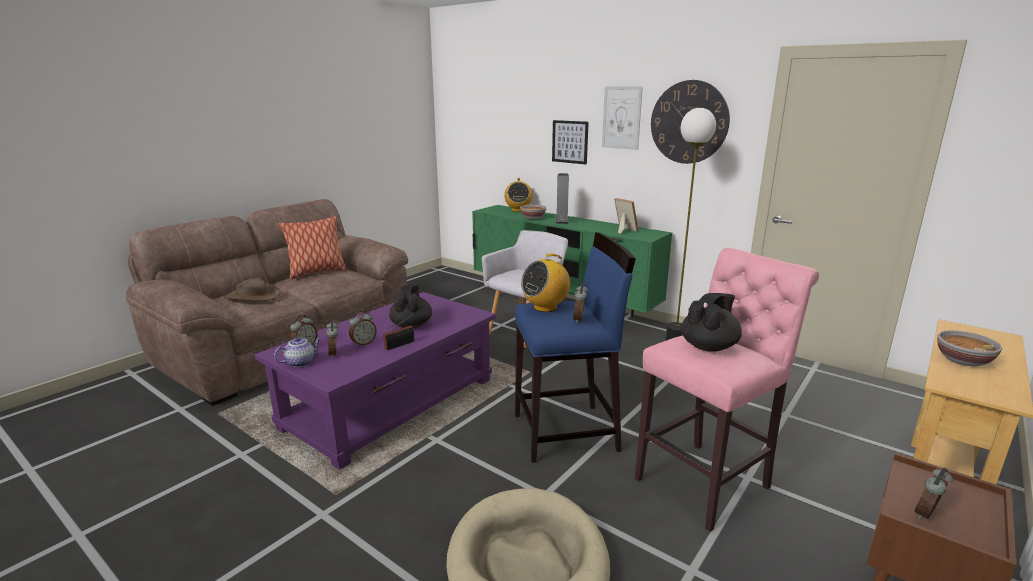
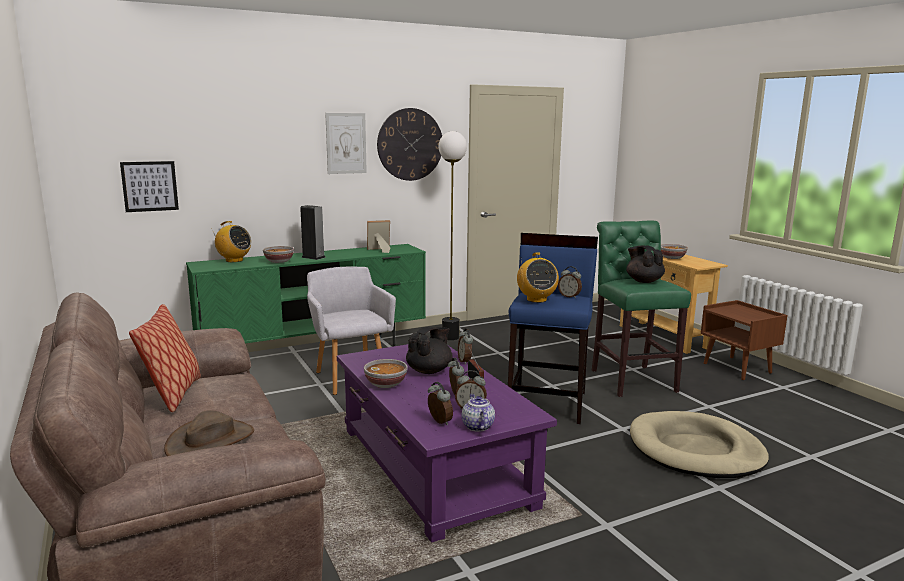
camera: 65 degrees left, 5 degrees down
black teapot [389,284,432,328] -> black teapot turned 105 degrees clockwise [406,327,453,374]
picture [552,120,589,164] -> picture moved to [120,161,179,212]
pink stool [635,248,819,532] -> green stool [592,221,691,397]
alarm clock [915,467,953,519] -> alarm clock moved to [458,328,473,365]
none -> bowl [364,359,408,388]

